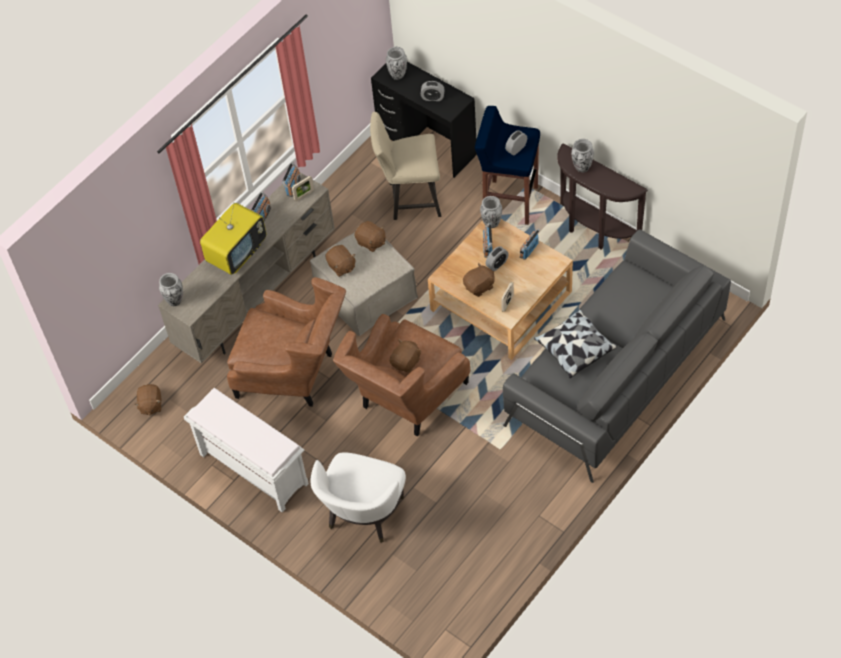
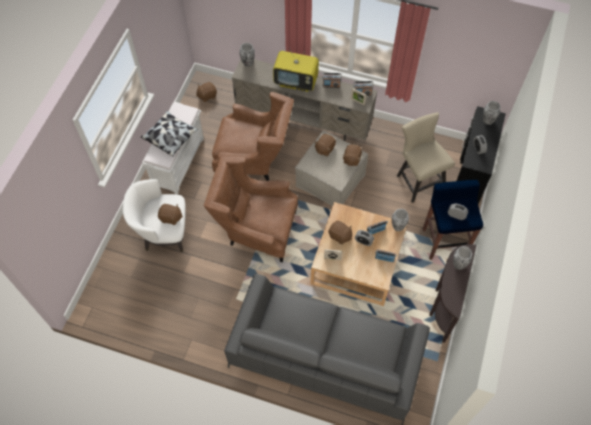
camera: 65 degrees right, 5 degrees up
brown armchair [227,277,346,407] -> brown armchair turned 75 degrees counterclockwise [212,92,294,181]
brown plush toy [390,339,421,373] -> brown plush toy moved to [158,204,183,225]
pillow [534,309,617,378] -> pillow moved to [141,111,198,157]

